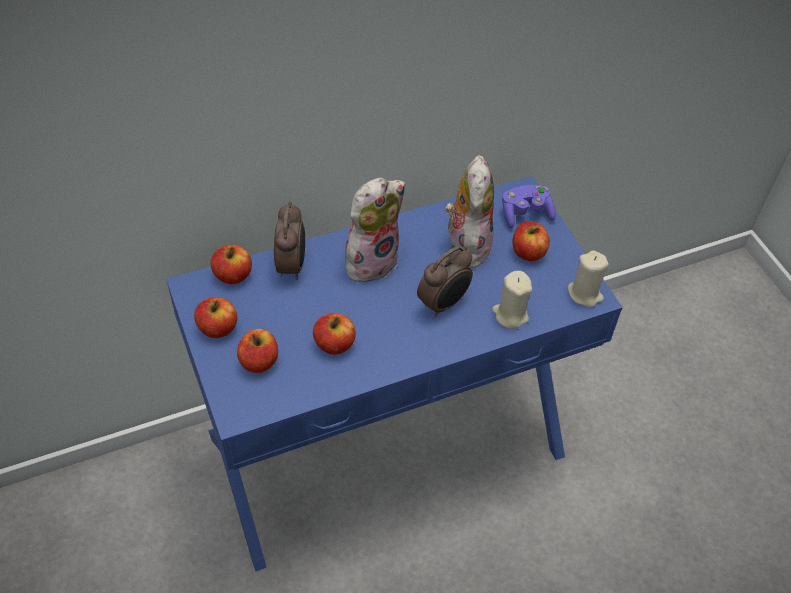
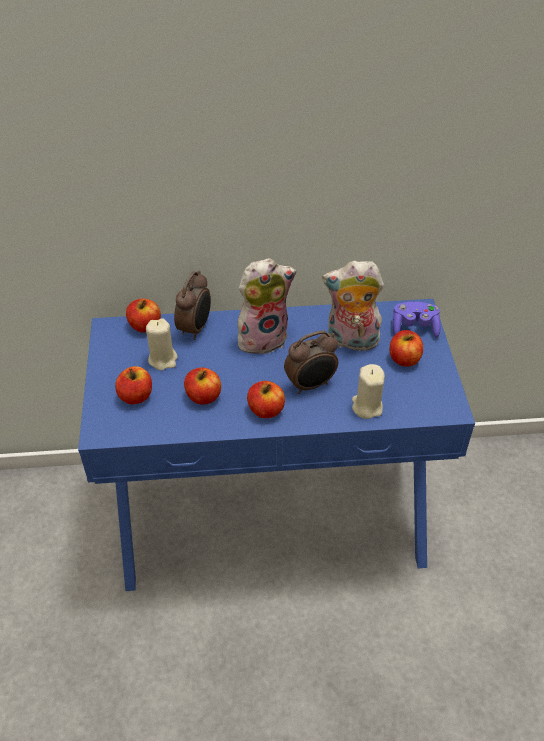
camera: 20 degrees right, 5 degrees down
apple [194,297,237,338] -> apple moved to [247,381,285,418]
plush toy [445,155,494,268] -> plush toy turned 105 degrees counterclockwise [322,261,384,351]
beige candle [568,250,609,307] -> beige candle moved to [146,318,178,370]

